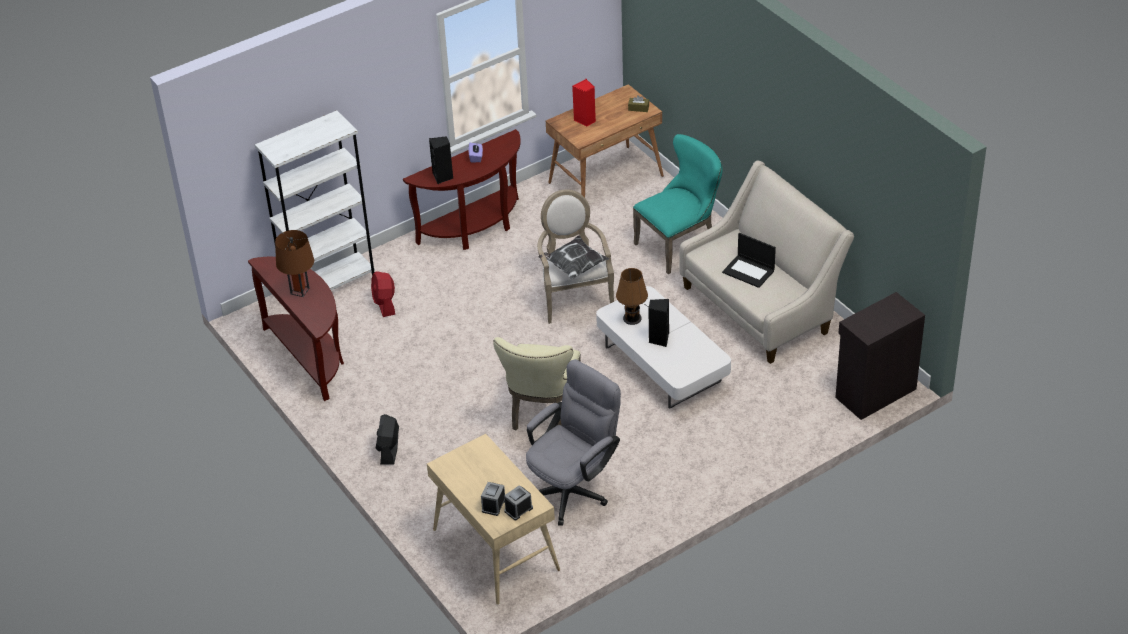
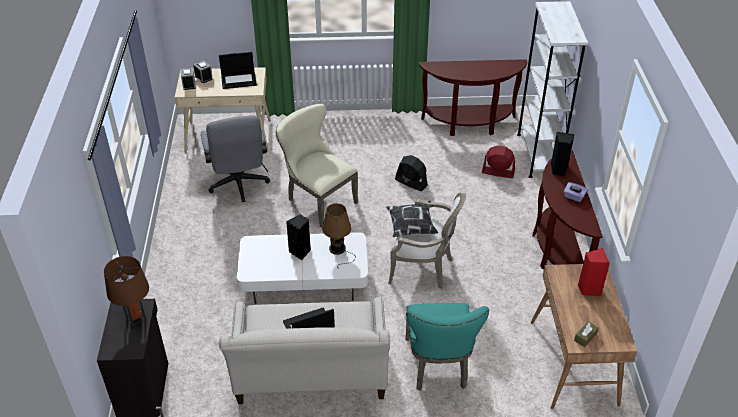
camera: 120 degrees right, 0 degrees up
brown table lamp [275,230,314,297] -> brown table lamp moved to [104,256,149,326]
black fan [375,414,399,465] -> black fan moved to [395,155,428,191]
none -> laptop [219,52,257,89]

